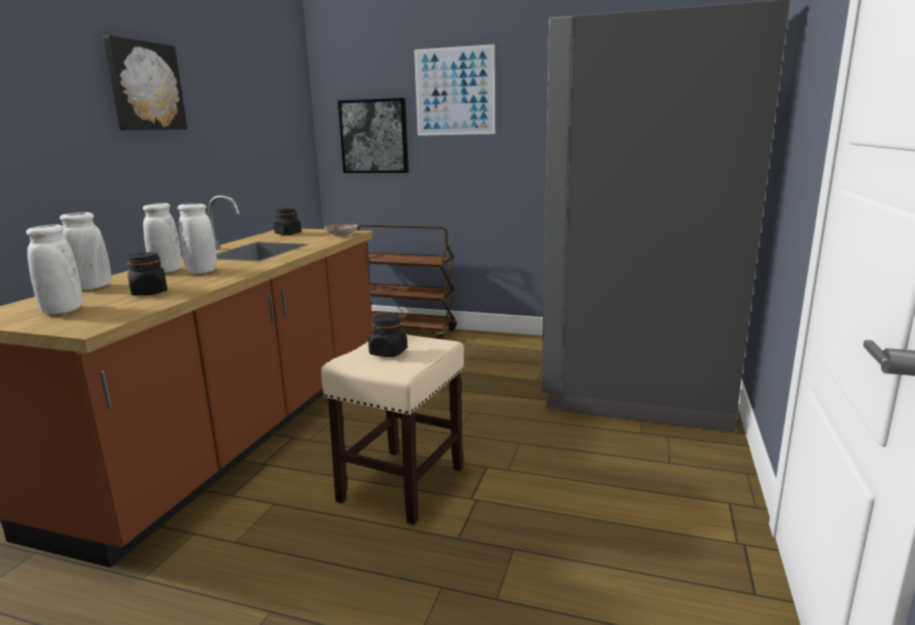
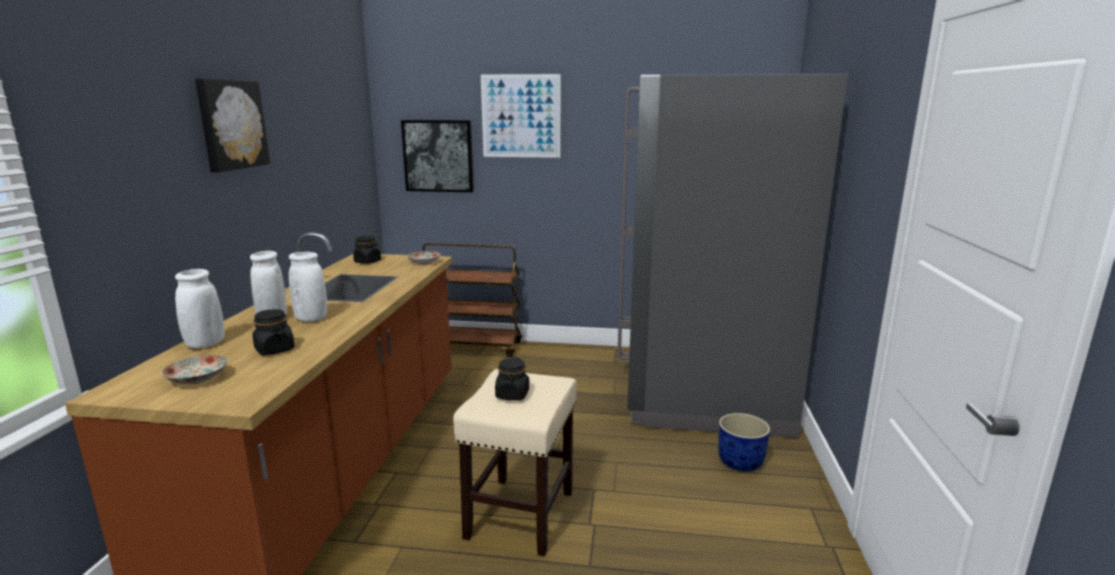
camera: 10 degrees left, 0 degrees up
white vase [26,224,83,314] -> plate [162,355,228,384]
none -> blue planter [718,413,770,472]

